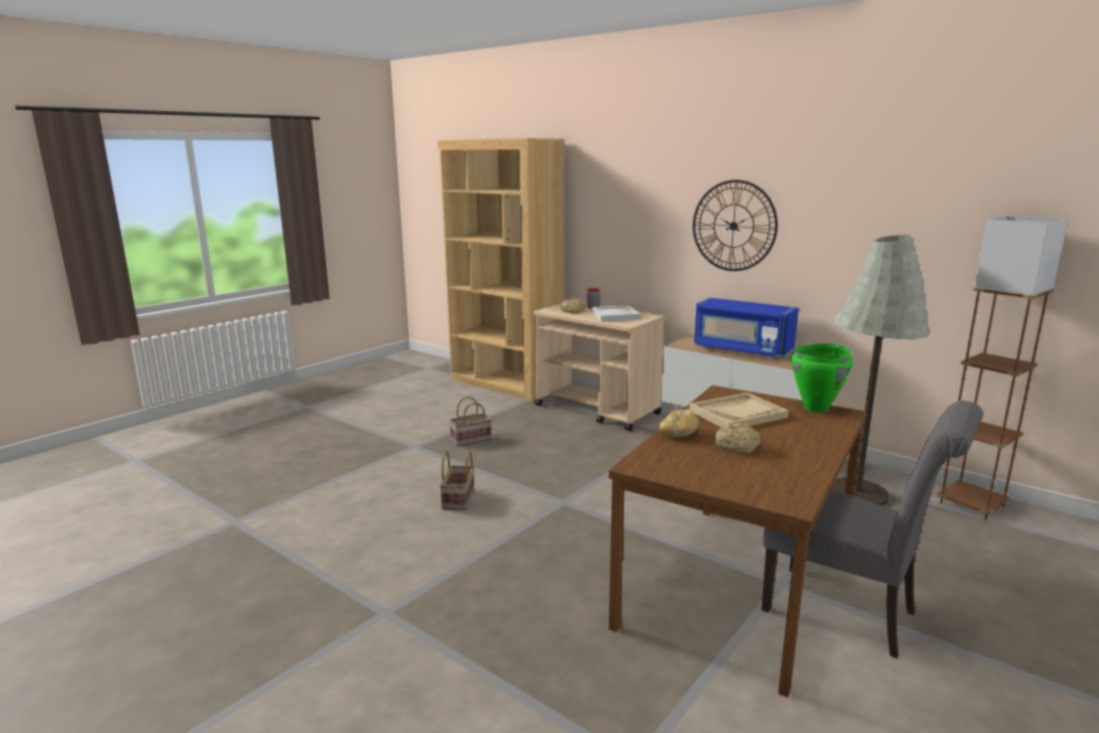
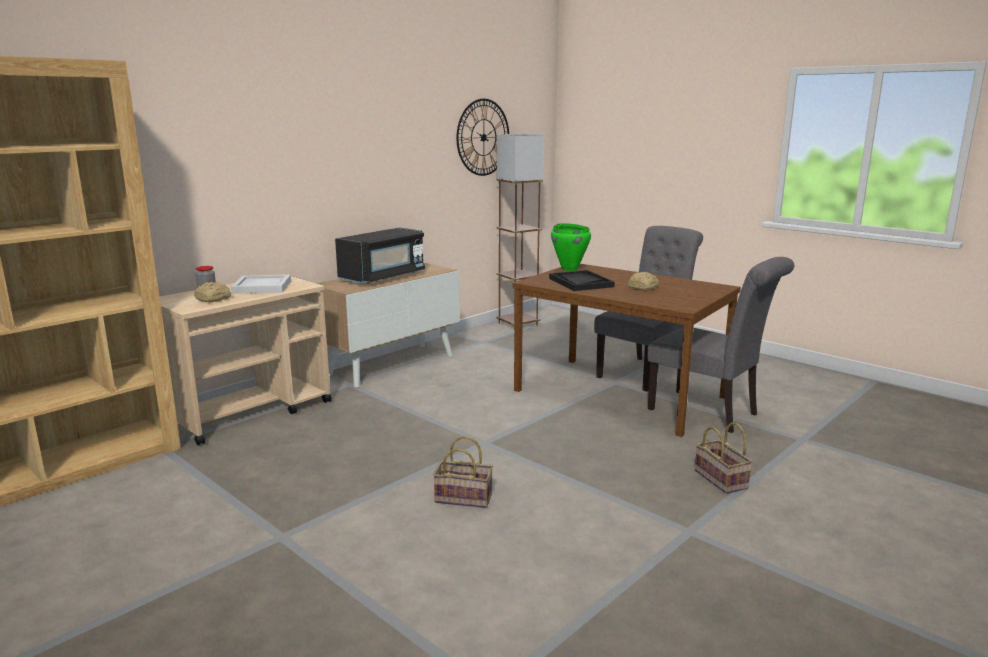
camera: 85 degrees left, 0 degrees up
basket [449,397,492,446] -> basket moved to [695,422,753,494]
bread [659,409,699,437] -> none
beige tray [689,393,789,427] -> black tray [549,270,615,291]
wall clock [693,180,778,271] -> wall clock moved to [456,99,509,176]
blue microwave [694,298,799,358] -> black microwave [335,227,425,284]
grey floor lamp [831,235,929,506] -> none
none -> grey chair [647,257,794,433]

